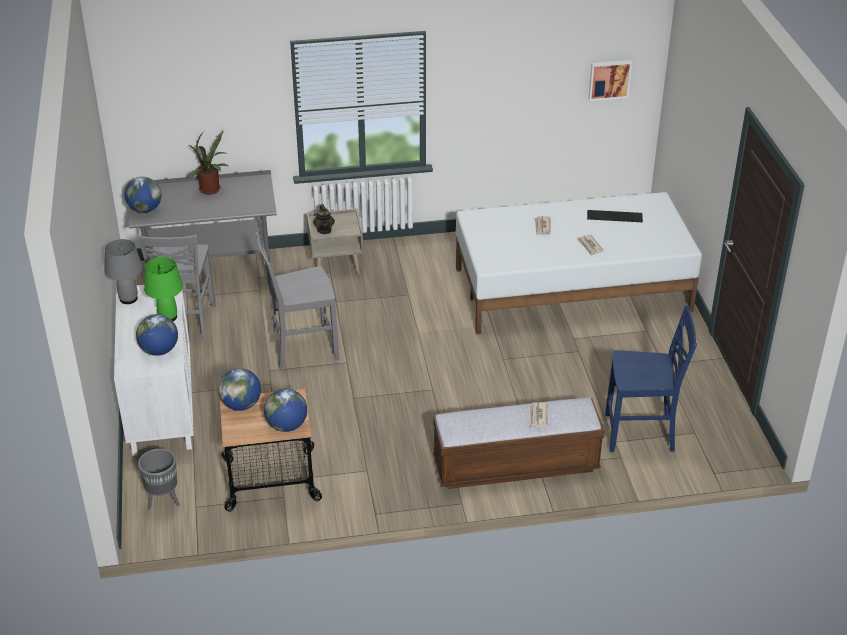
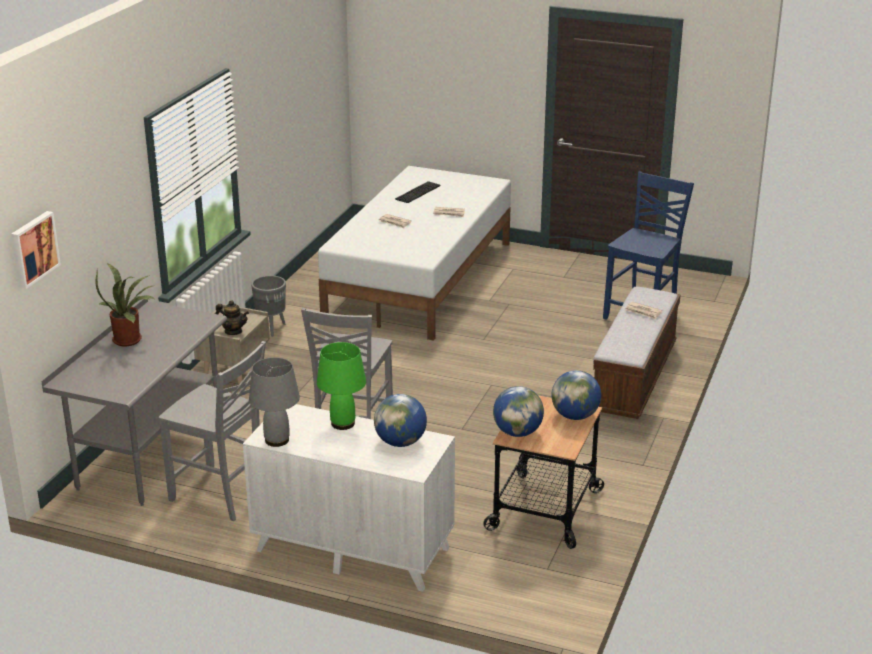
camera: 60 degrees left, 10 degrees down
globe [125,177,161,213] -> none
grey planter [138,449,180,510] -> grey planter moved to [251,275,286,337]
picture [588,60,632,101] -> picture moved to [11,211,61,289]

